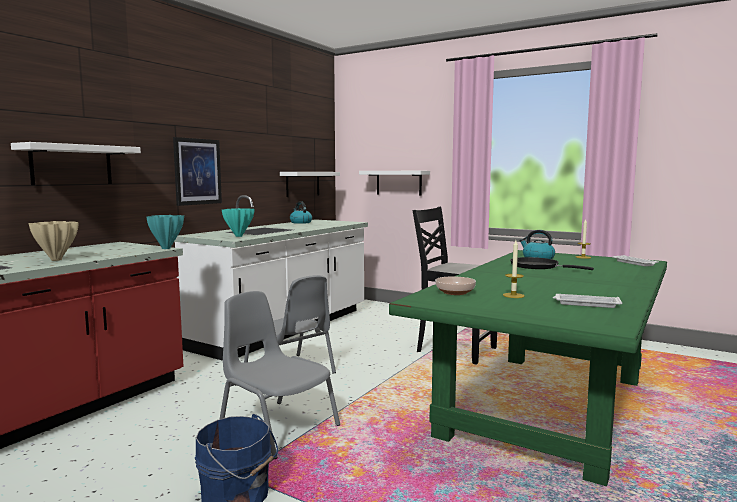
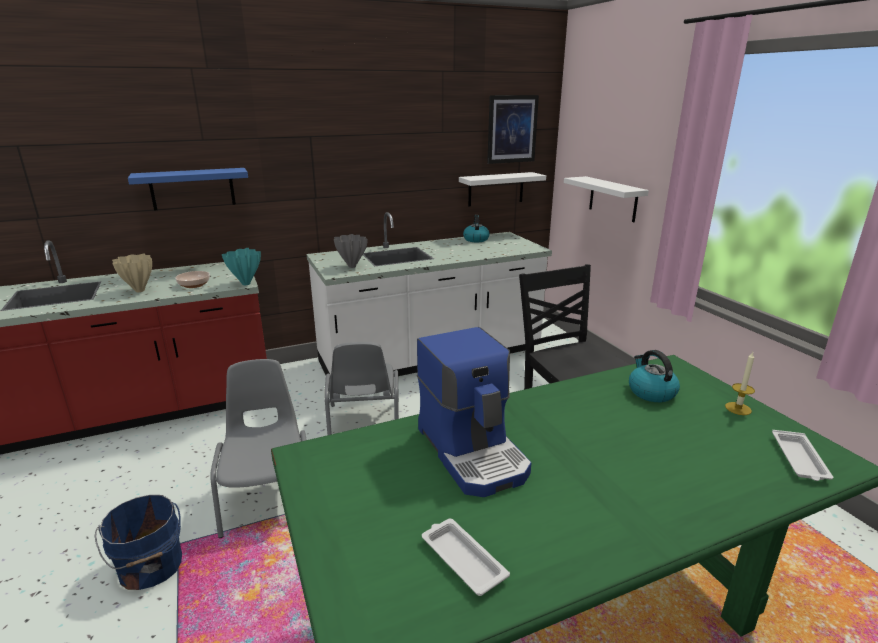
camera: 35 degrees right, 15 degrees up
white shelf [11,142,141,185] -> blue shelf [128,168,248,211]
picture [173,137,222,206] -> picture moved to [487,95,539,164]
turquoise vase [222,208,255,237] -> grey vase [334,234,368,268]
bowl [435,276,476,295] -> bowl moved to [175,271,210,288]
candle [503,241,525,298] -> none
black frying pan [510,257,594,270] -> none
none -> coffee machine [417,327,531,497]

